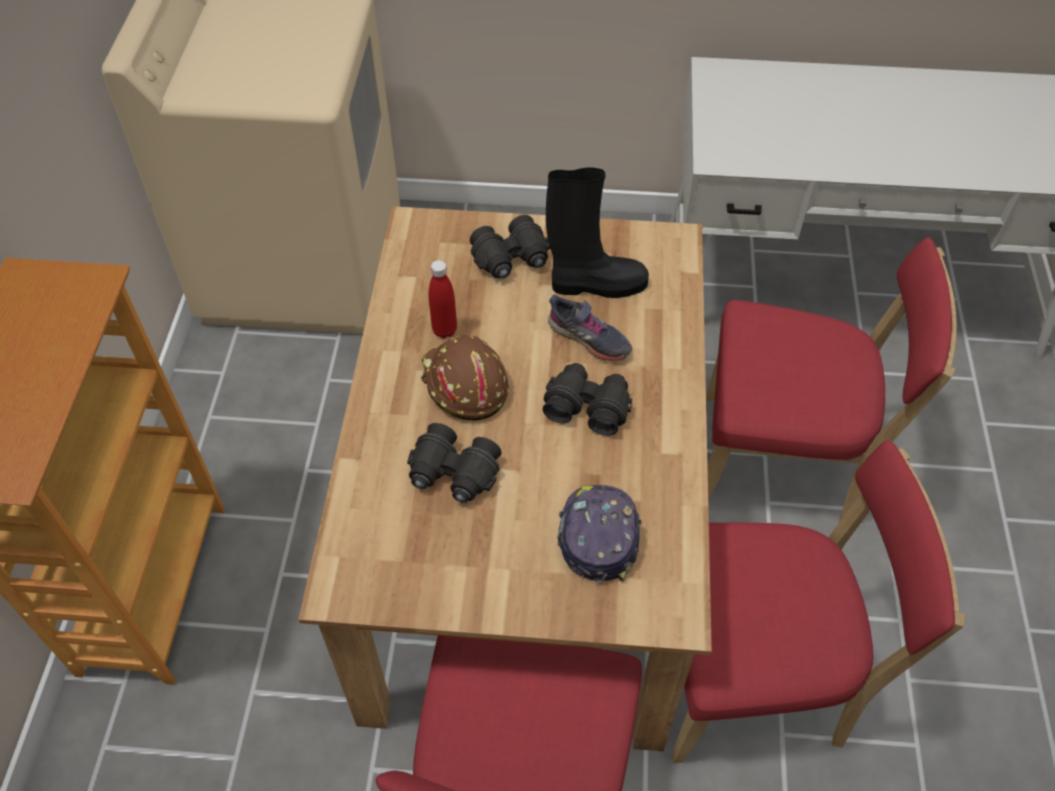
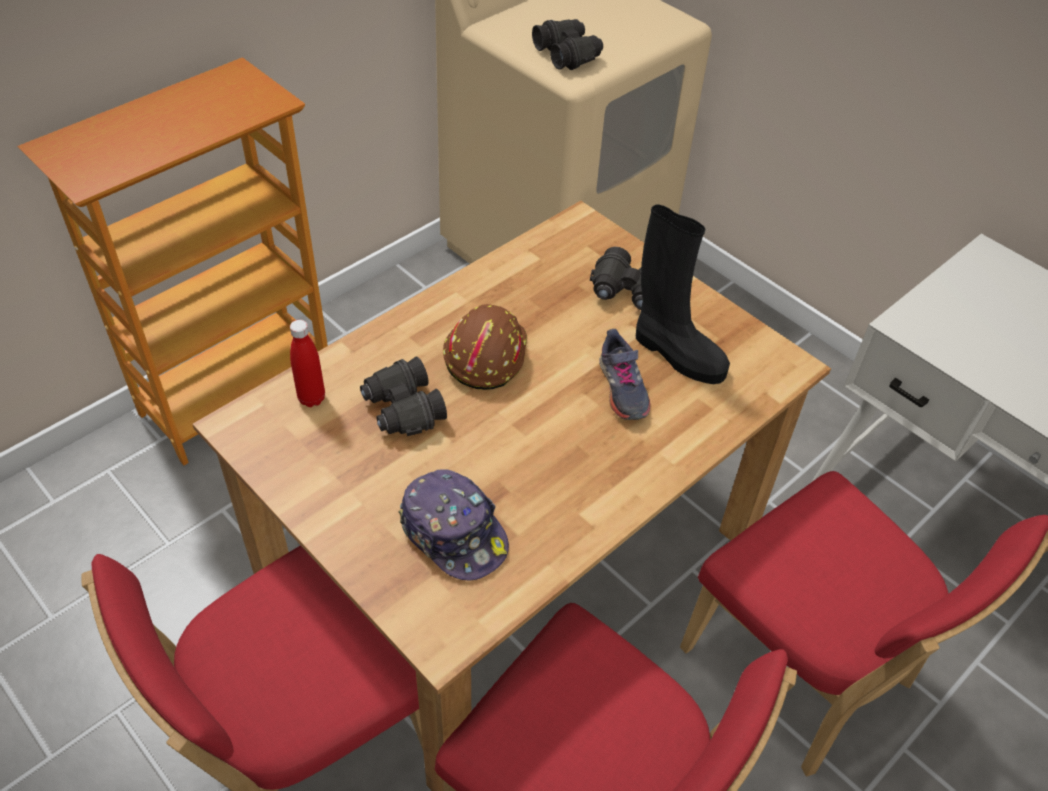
camera: 40 degrees right, 5 degrees down
red bottle [429,260,457,338] -> red bottle moved to [290,320,325,407]
black binoculars [543,363,632,436] -> black binoculars moved to [532,19,603,70]
cap [558,485,642,583] -> cap turned 90 degrees clockwise [398,469,509,580]

